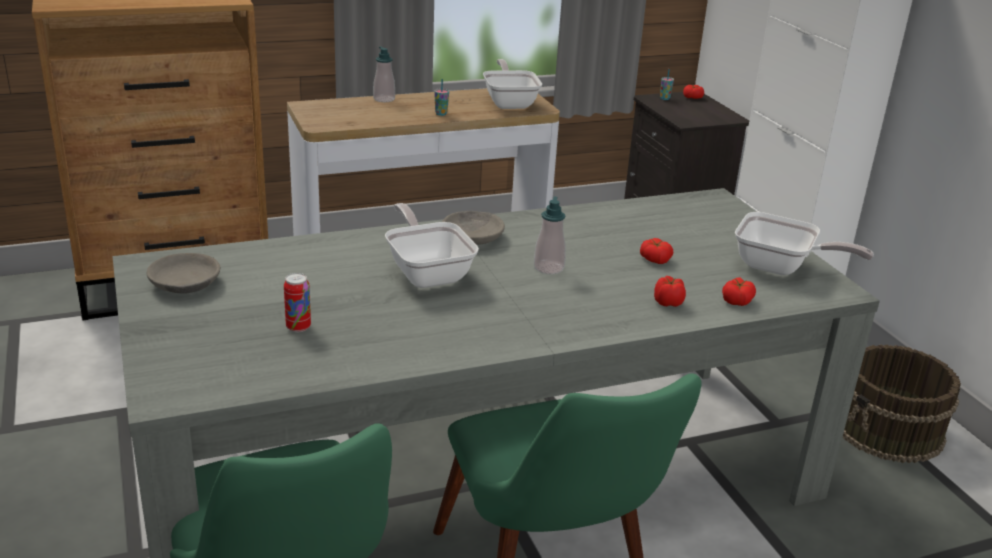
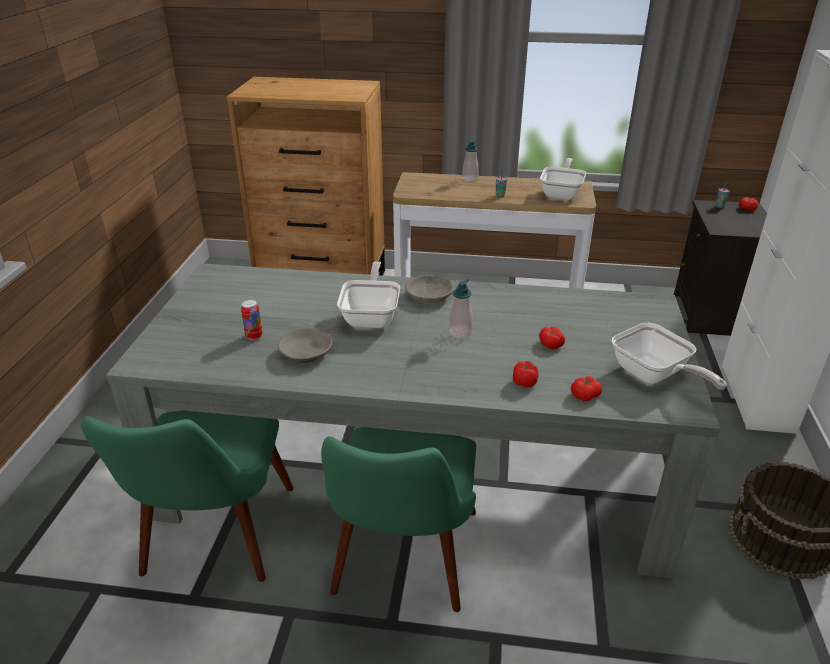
camera: 30 degrees right, 5 degrees up
grey bowl [147,253,220,293] -> grey bowl moved to [278,328,333,363]

